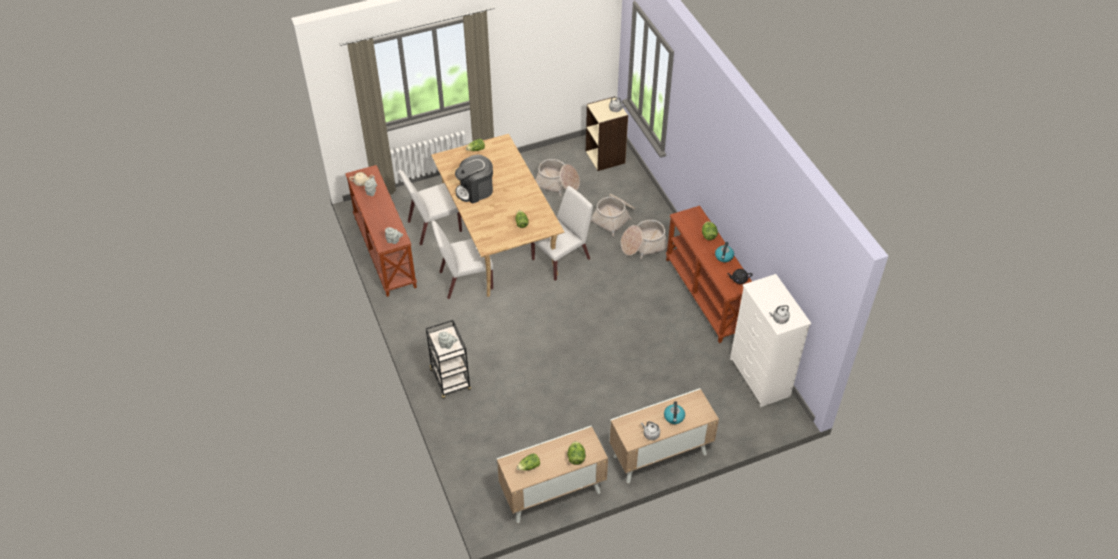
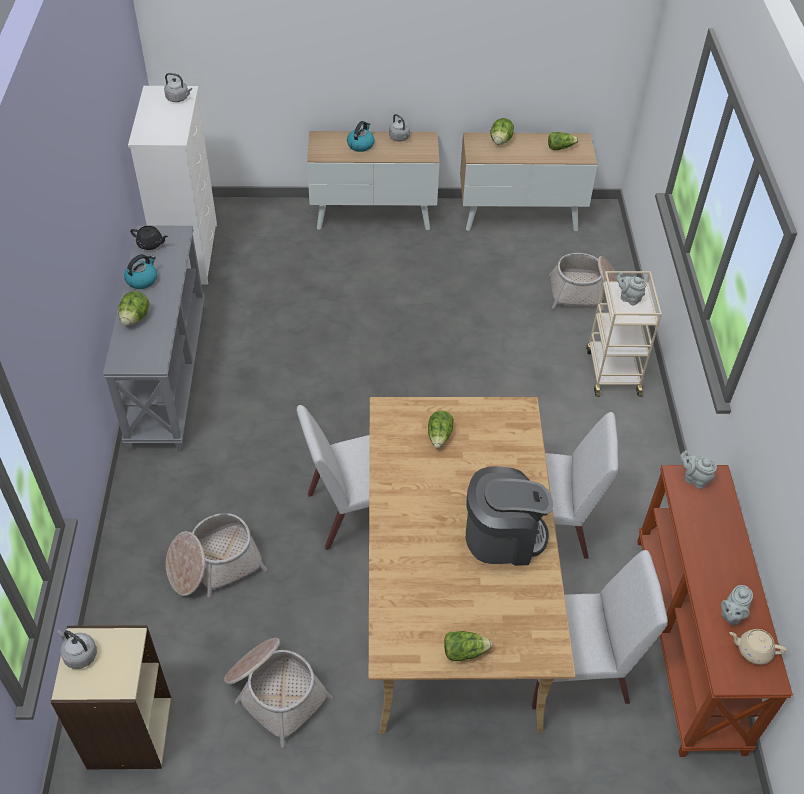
camera: 160 degrees left, 0 degrees up
black cart [426,320,471,399] -> beige cart [586,271,662,397]
basket [621,220,668,259] -> basket moved to [549,253,617,311]
brown console table [666,206,752,343] -> grey console table [103,225,205,451]

